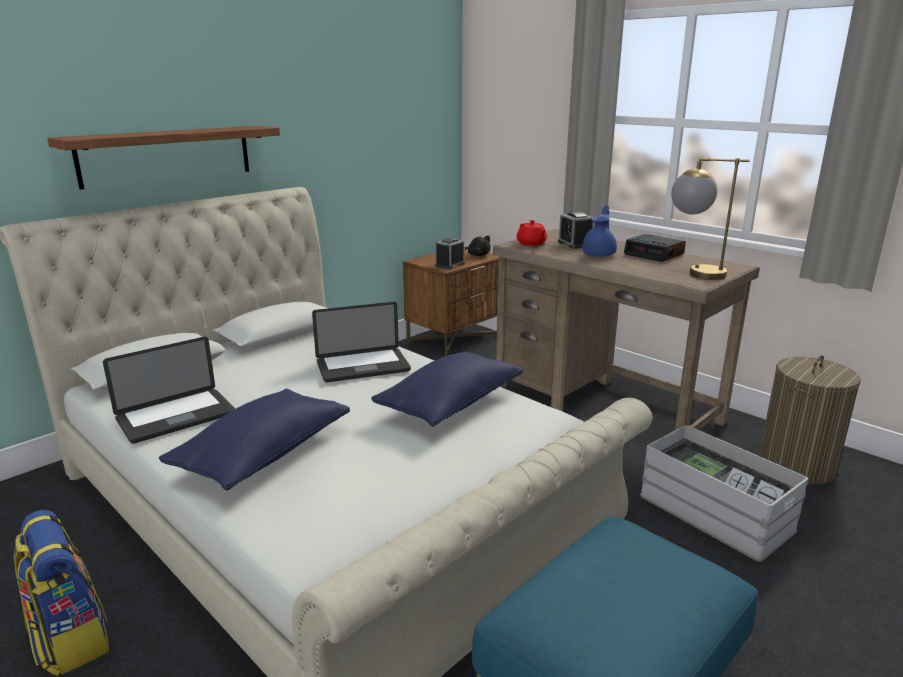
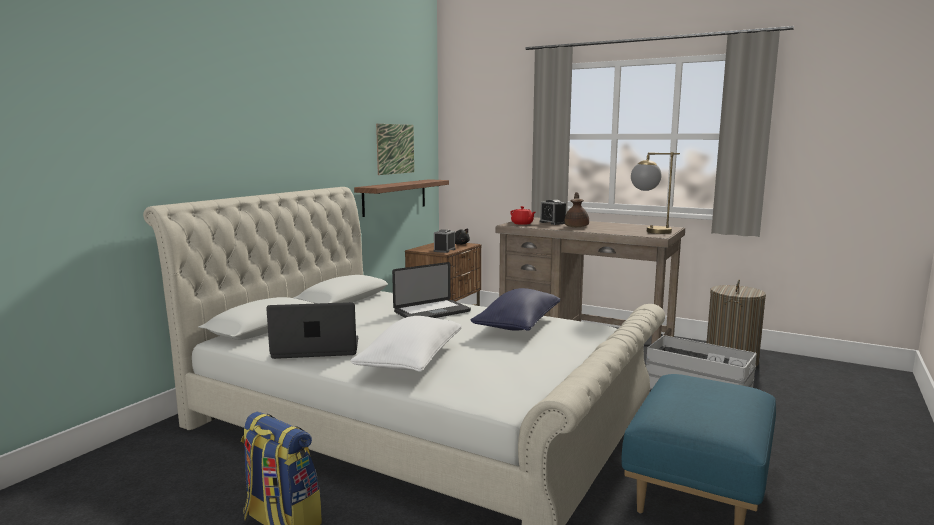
camera: 15 degrees left, 10 degrees down
shelf [47,126,280,190] -> shelf moved to [354,179,449,217]
laptop [103,337,235,444] -> laptop turned 135 degrees counterclockwise [266,302,358,359]
blue pillow [159,389,350,490] -> white pillow [350,316,462,372]
blue teapot [582,205,617,257] -> brown teapot [565,192,589,227]
alarm clock [624,234,686,262] -> none
none -> picture [376,124,414,175]

